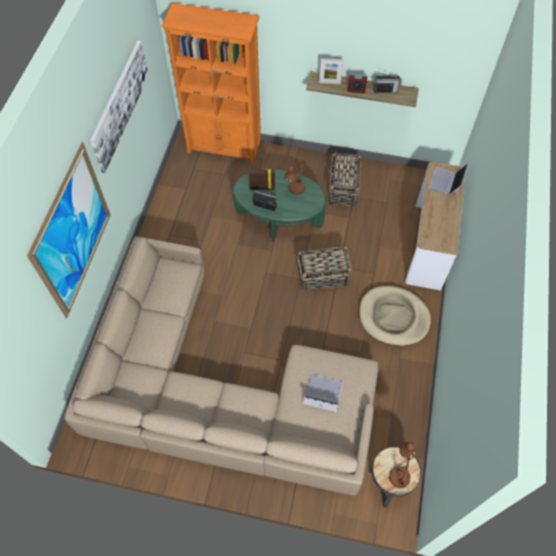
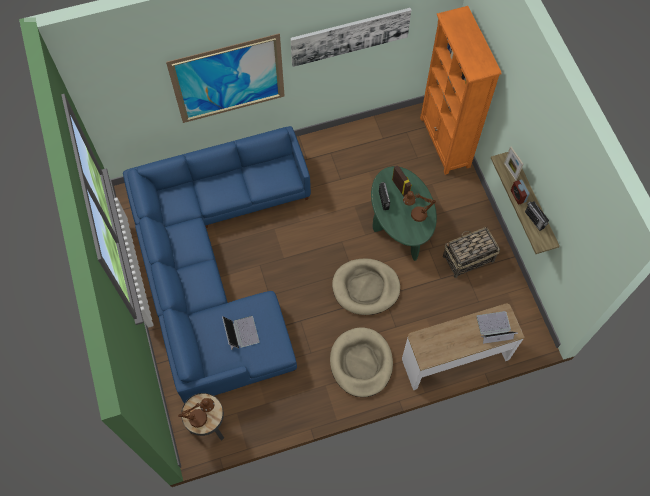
camera: 60 degrees right, 5 degrees up
beige sofa [64,237,378,496] -> blue sofa [123,126,311,403]
basket [298,246,352,292] -> beige dog bed [332,259,400,315]

